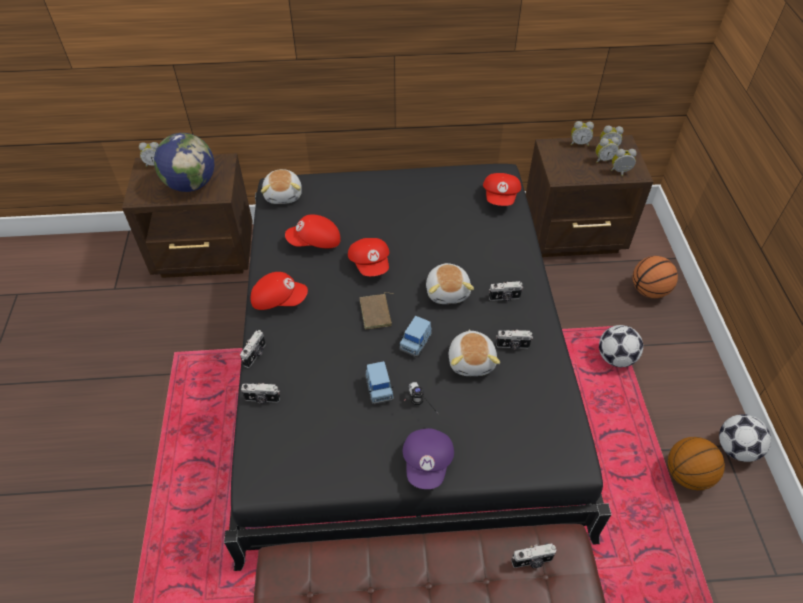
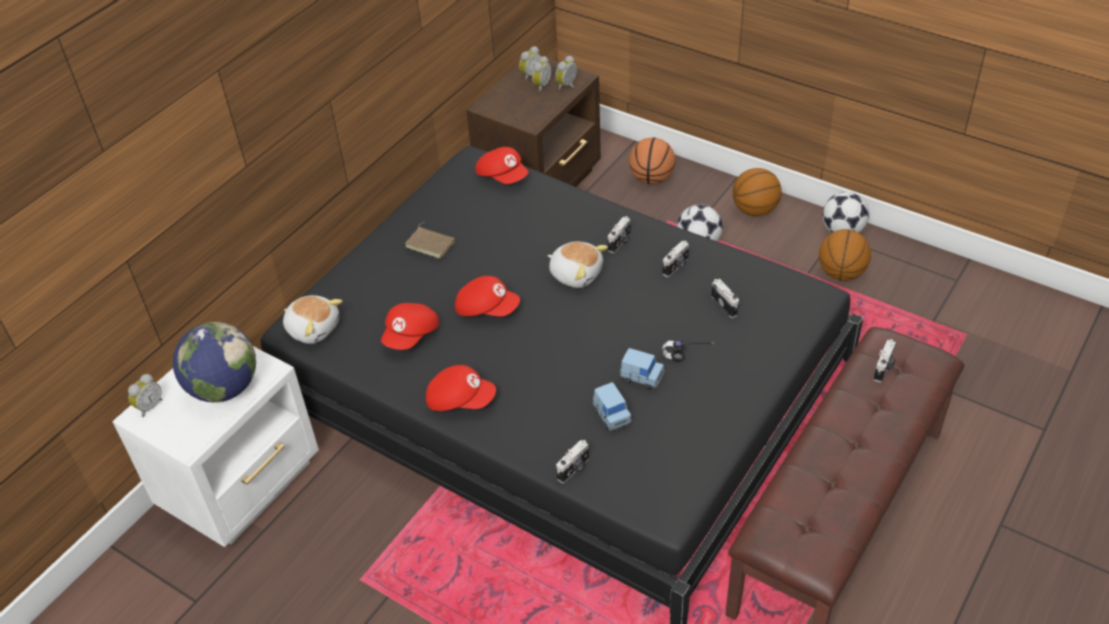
camera: 50 degrees left, 5 degrees down
brown nightstand [122,153,253,278] -> white nightstand [112,346,319,547]
camera [240,330,266,368] -> camera moved to [711,279,739,318]
red cap [251,272,308,310] -> red cap turned 60 degrees clockwise [426,365,496,411]
brown book [360,292,394,329] -> brown book moved to [405,222,455,259]
blue toy car [399,316,432,357] -> blue toy car moved to [593,382,632,431]
purple cap [403,428,454,489] -> none
plush toy [449,330,500,376] -> none
alarm clock [571,121,594,146] -> none
none -> basketball [732,168,781,216]

